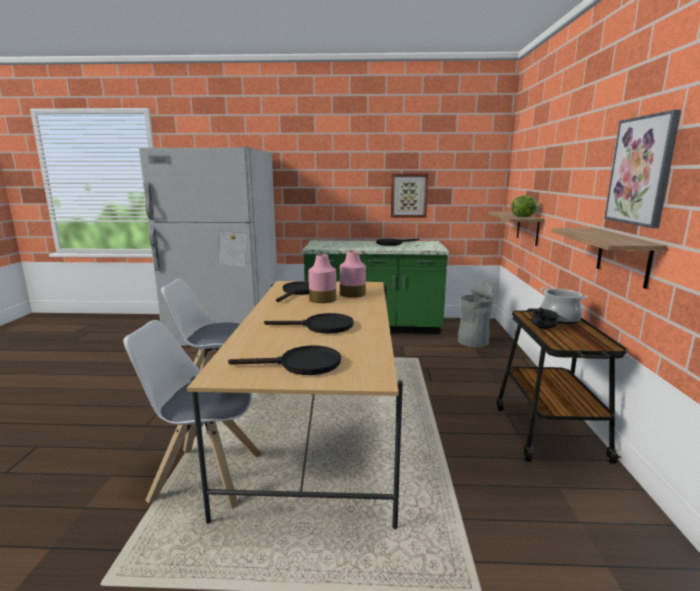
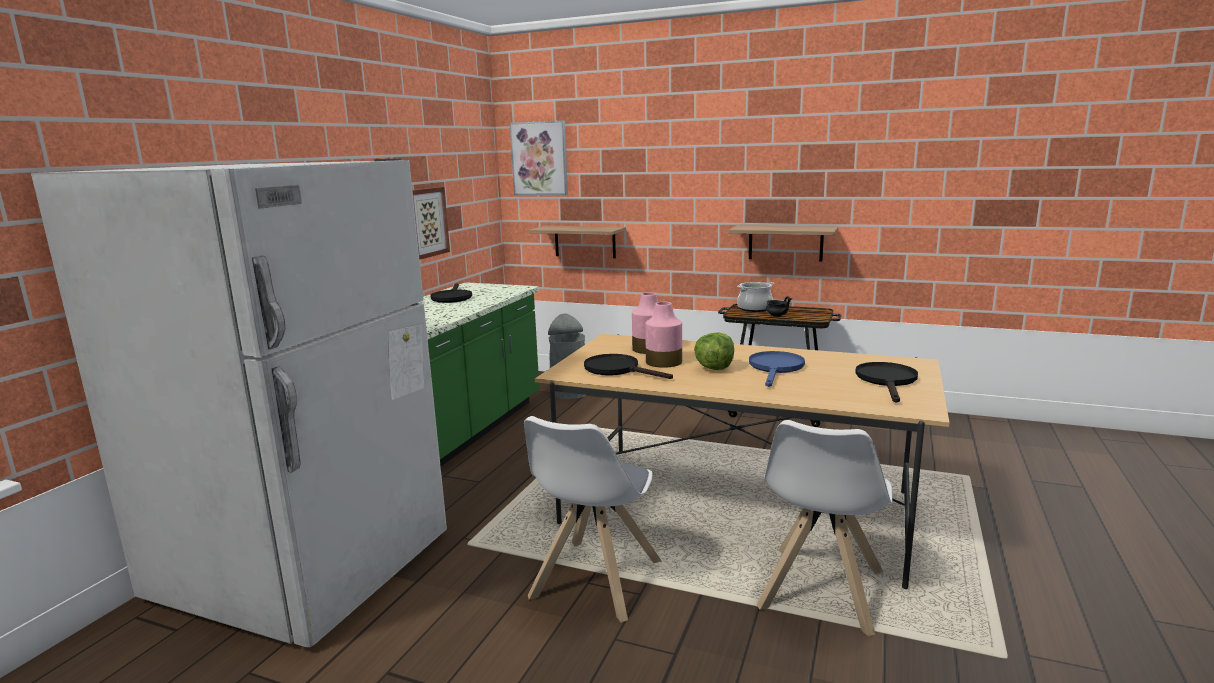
camera: 70 degrees left, 0 degrees up
black frying pan [264,313,354,334] -> blue frying pan [749,351,805,387]
lettuce [511,195,540,217] -> lettuce moved to [694,332,734,370]
picture [604,110,681,228] -> picture moved to [510,120,568,196]

